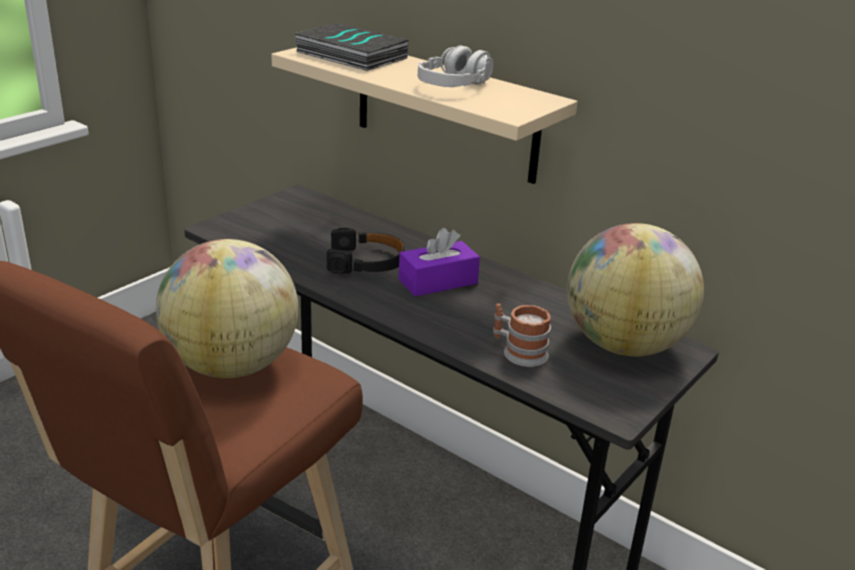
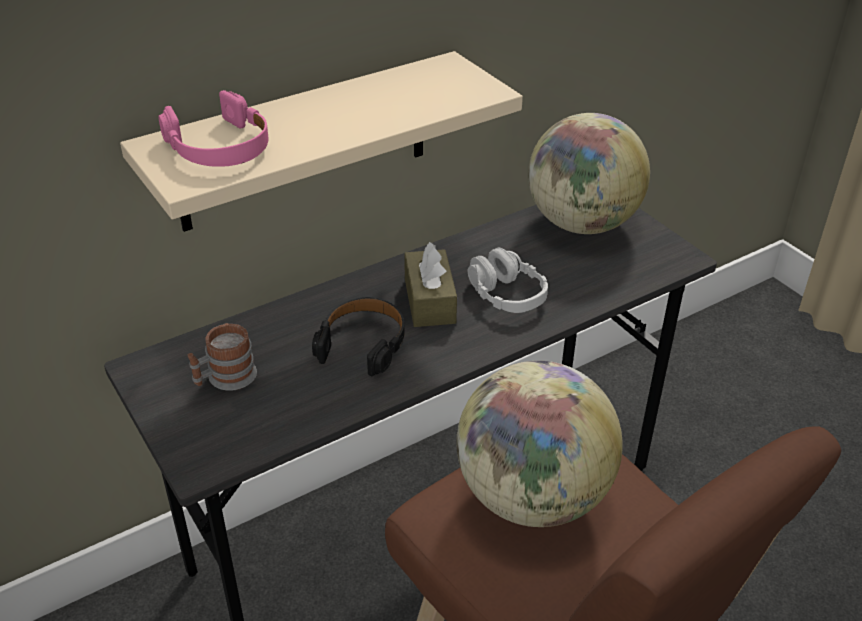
camera: 70 degrees left, 10 degrees up
book [294,23,408,71] -> pink headphones [158,90,269,167]
purple tissue box [399,228,480,296] -> brown tissue box [404,242,457,327]
grey headphones [418,45,493,87] -> grey headphones moved to [467,247,548,313]
mug [493,303,551,367] -> mug moved to [188,323,257,391]

